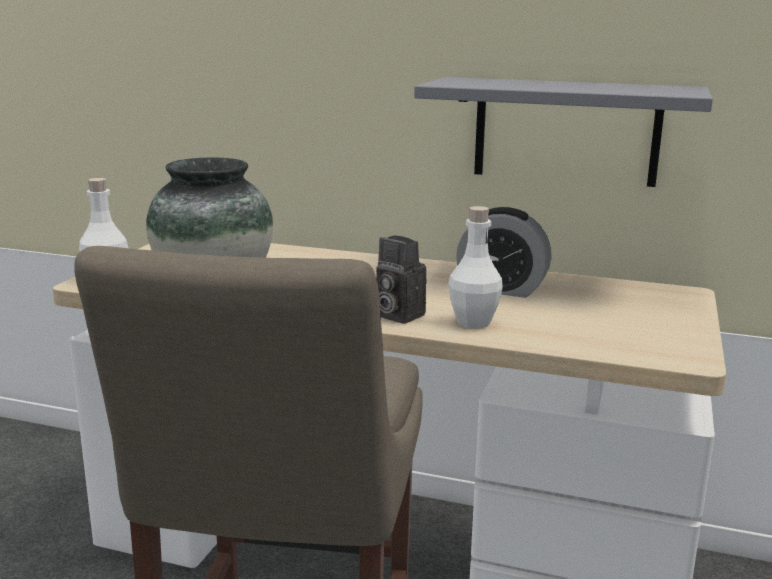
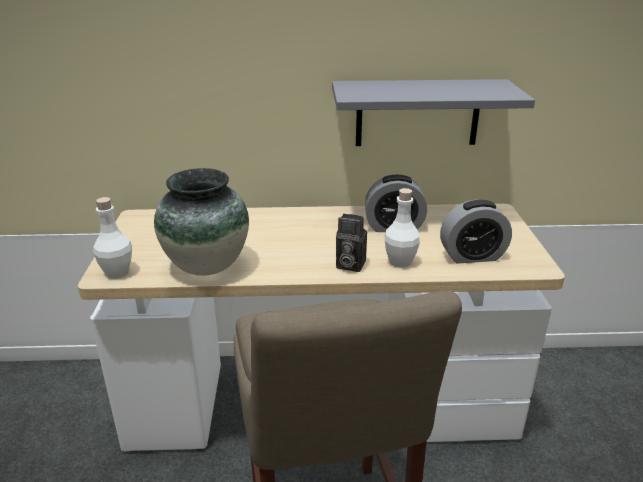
camera: 20 degrees left, 10 degrees up
none -> alarm clock [440,200,512,264]

